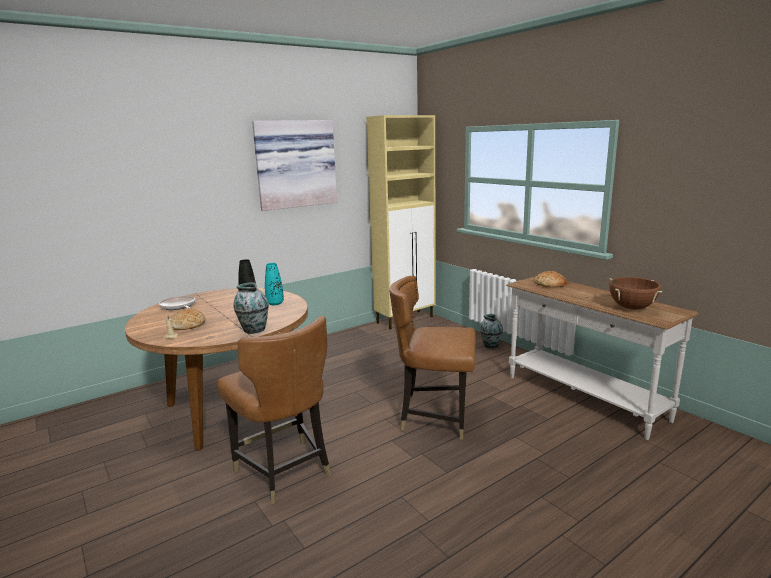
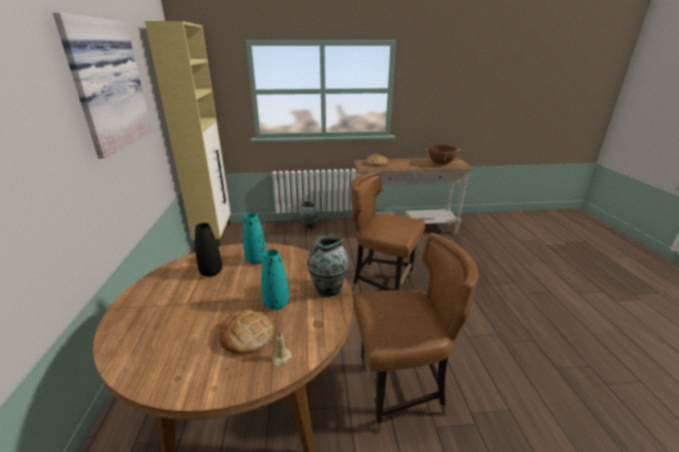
camera: 60 degrees left, 10 degrees up
frying pan [159,296,195,310] -> none
brown chair [389,276,476,440] -> brown chair turned 75 degrees clockwise [351,171,425,291]
none -> turquoise vase [261,249,289,310]

